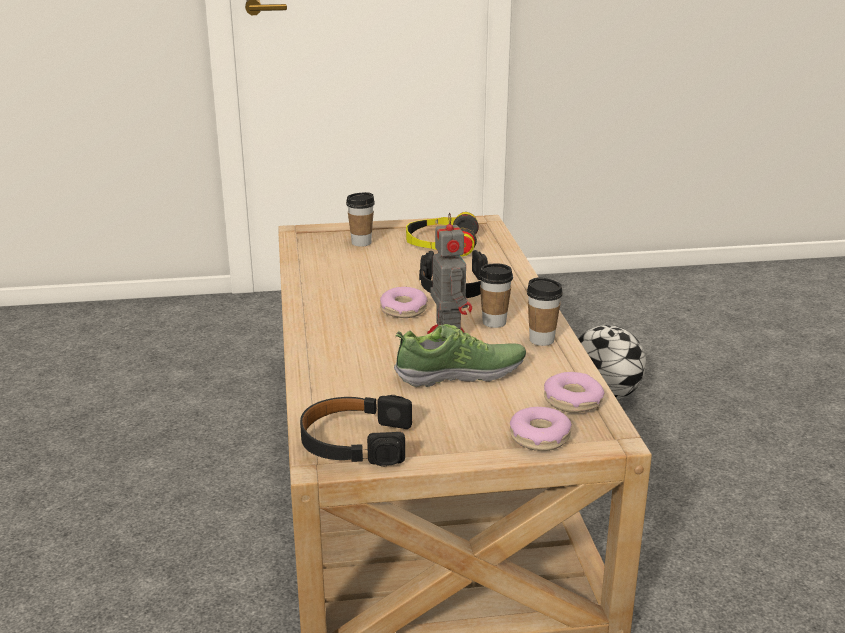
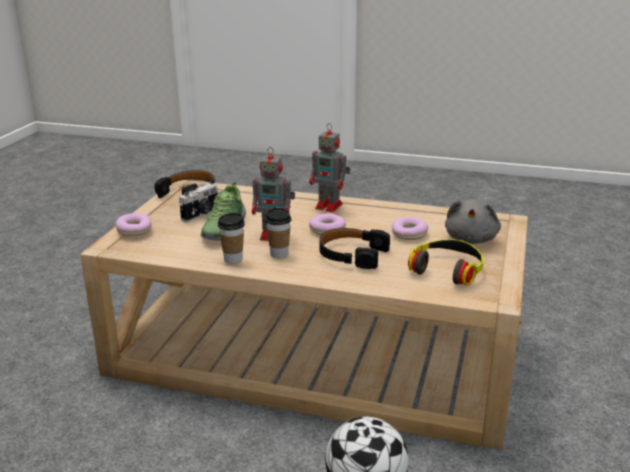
camera: 115 degrees right, 0 degrees up
cup [346,192,375,247] -> grey plush toy [445,199,501,244]
donut [544,372,604,413] -> donut moved to [392,217,428,240]
none -> camera [179,183,218,222]
none -> toy robot [309,123,350,212]

